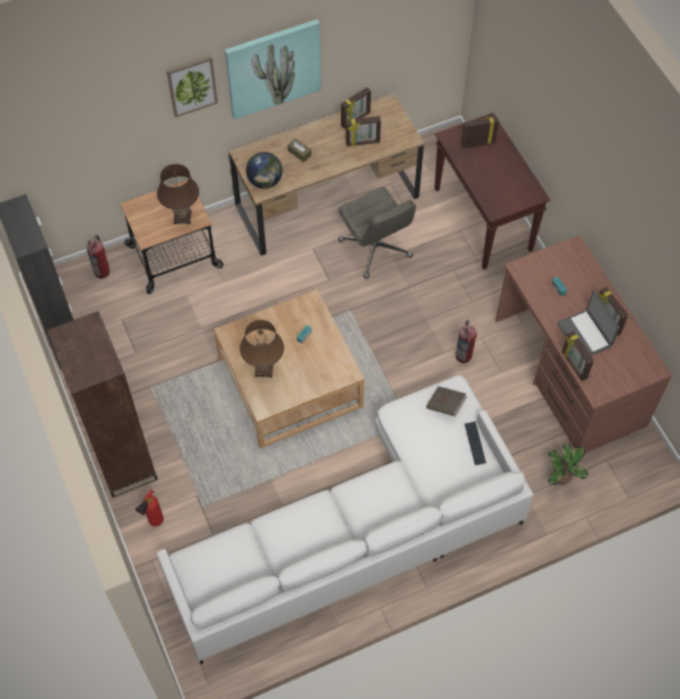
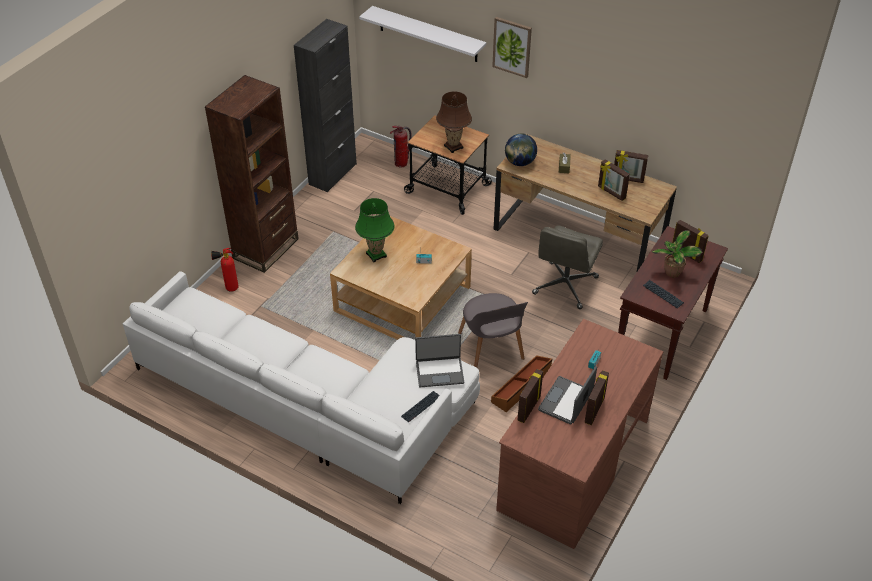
camera: 55 degrees right, 15 degrees down
picture [225,19,321,120] -> none
brown table lamp [240,320,284,377] -> green table lamp [355,198,395,262]
brown book [426,386,467,416] -> laptop [415,334,464,387]
fire extinguisher [455,320,477,363] -> brown storage box [491,355,552,412]
potted plant [548,443,588,485] -> potted plant moved to [652,230,702,277]
none -> white shelf [359,6,486,62]
none -> grey chair [458,293,528,368]
none -> keyboard [643,280,684,308]

